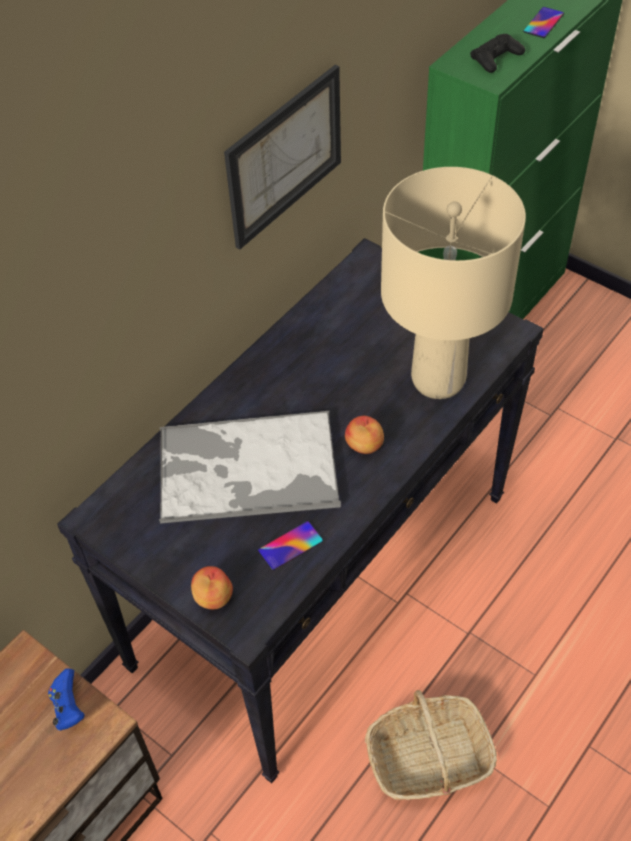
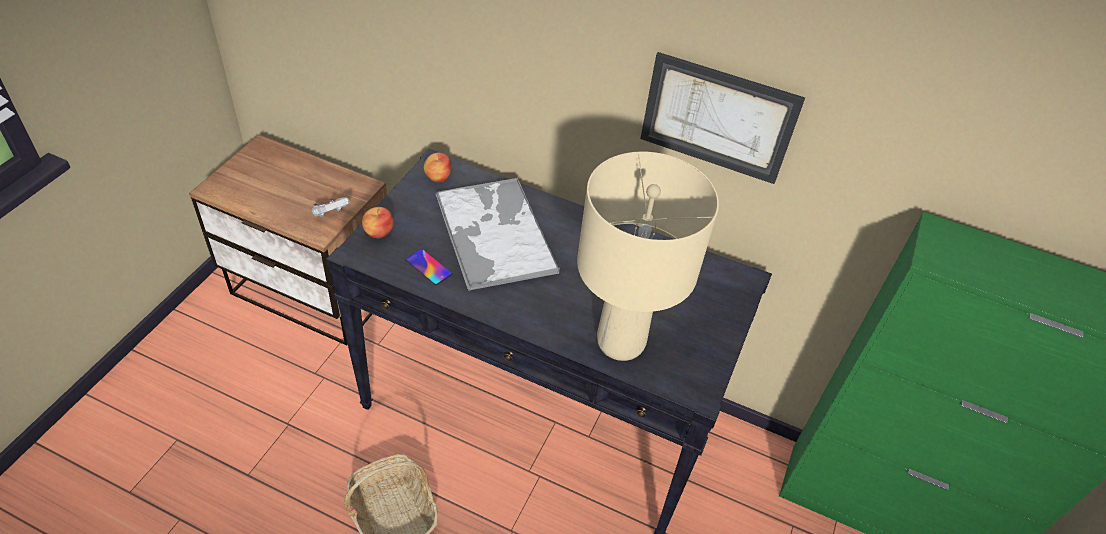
camera: 70 degrees right, 5 degrees down
blue game controller [48,668,85,731] -> white game controller [312,197,350,217]
apple [345,416,384,454] -> apple moved to [424,153,451,182]
black game controller [470,34,525,73] -> none
phone [523,7,564,38] -> none

